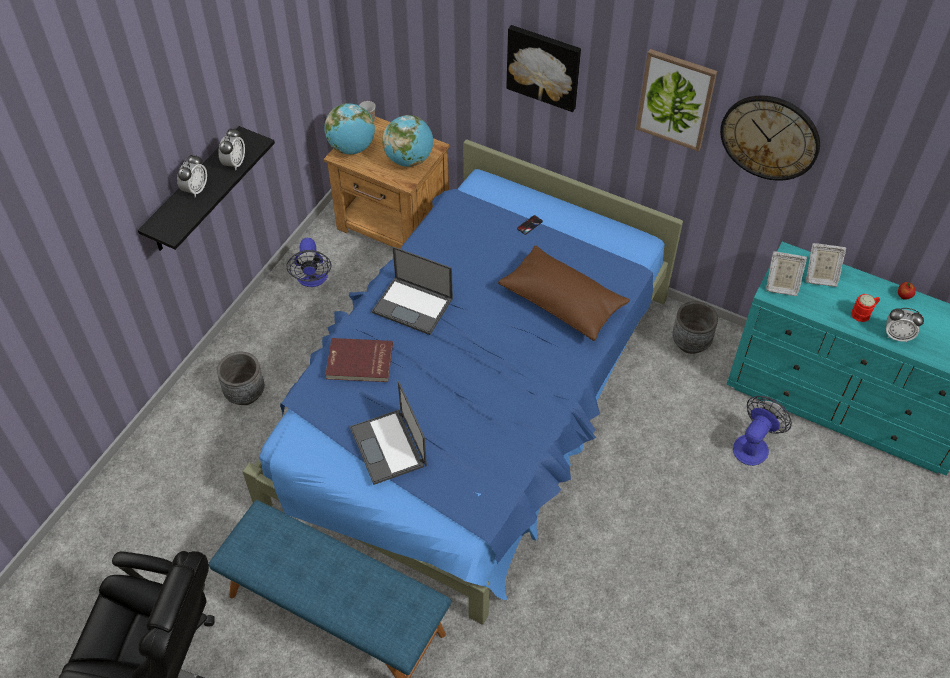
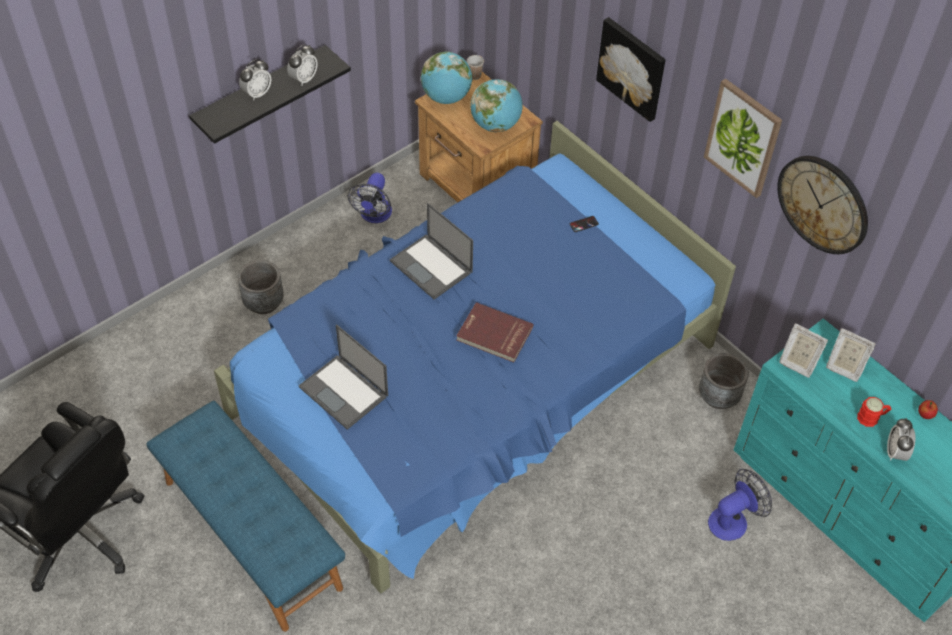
camera: 20 degrees right, 0 degrees up
red book [325,338,393,382] -> red book moved to [456,302,533,362]
laptop [350,381,427,485] -> laptop turned 45 degrees counterclockwise [299,324,388,430]
brown pillow [498,245,630,341] -> none
alarm clock [886,308,924,342] -> alarm clock turned 60 degrees clockwise [887,418,915,461]

